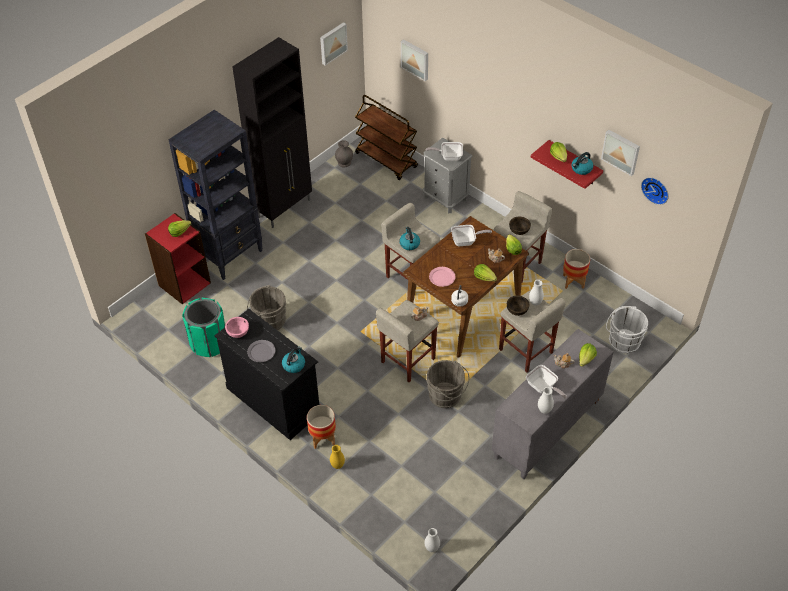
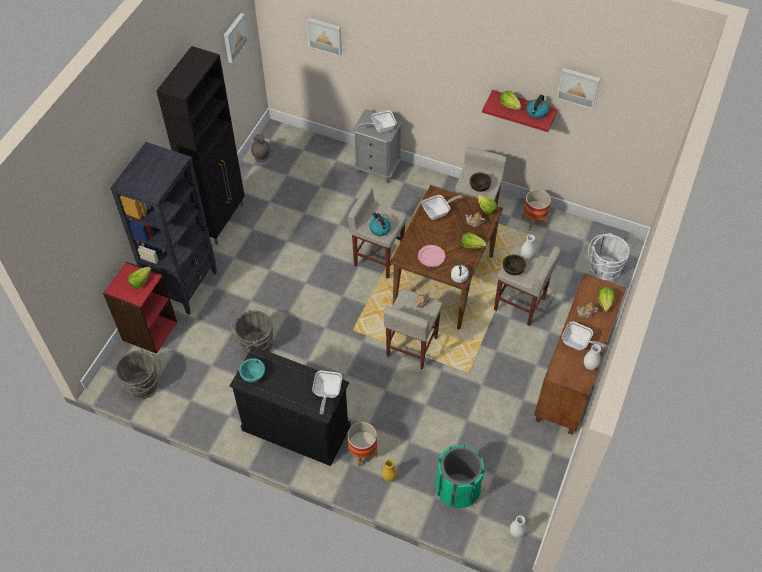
camera: 20 degrees left, 5 degrees up
green trash can [182,298,225,357] -> green trash can moved to [436,445,485,508]
pink bowl [225,317,249,338] -> turquoise bowl [239,358,265,383]
grey plate [247,340,276,362] -> none
kettle [282,347,305,373] -> frying pan [312,371,342,414]
brown cart [355,95,418,180] -> none
grey bucket [427,360,469,408] -> grey bucket moved to [115,350,161,400]
grey cabinet [491,329,613,479] -> brown cabinet [534,274,626,434]
wall clock [641,177,669,205] -> none

